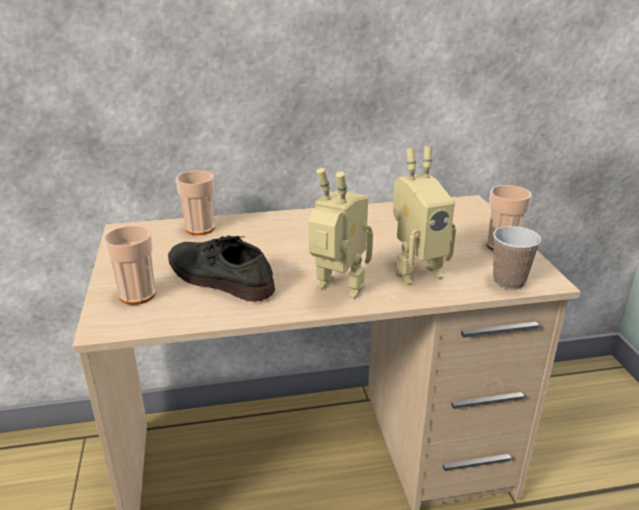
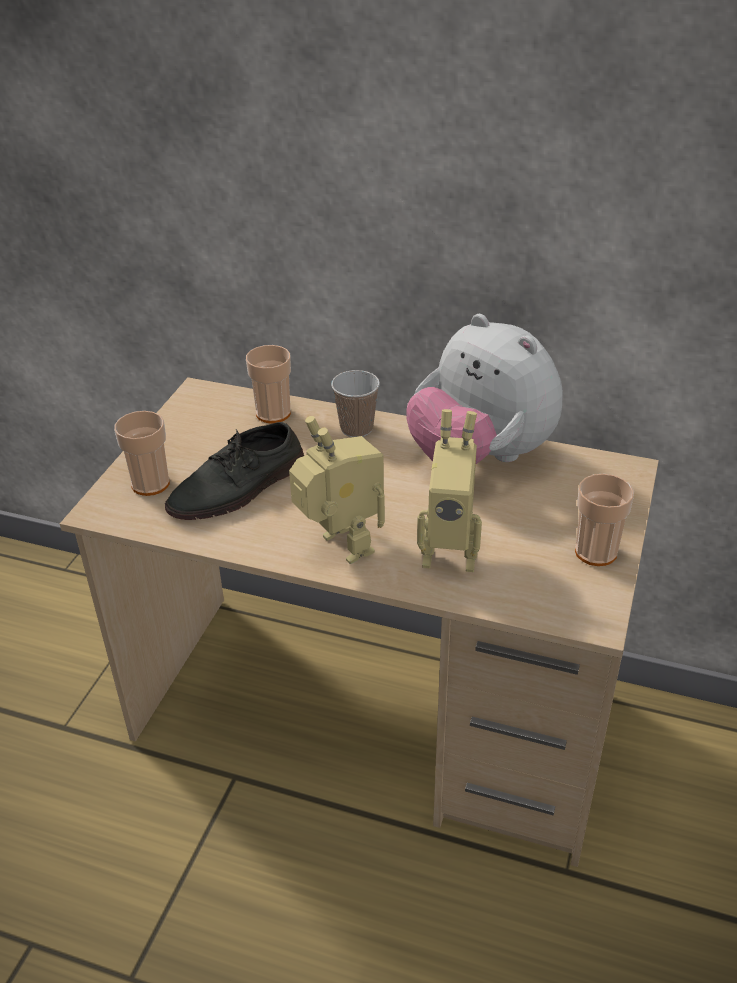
camera: 30 degrees right, 10 degrees up
grey shoe [168,235,275,302] -> grey shoe turned 105 degrees counterclockwise [165,422,304,520]
cup [493,226,541,290] -> cup moved to [331,370,380,437]
none -> plush toy [407,314,563,464]

